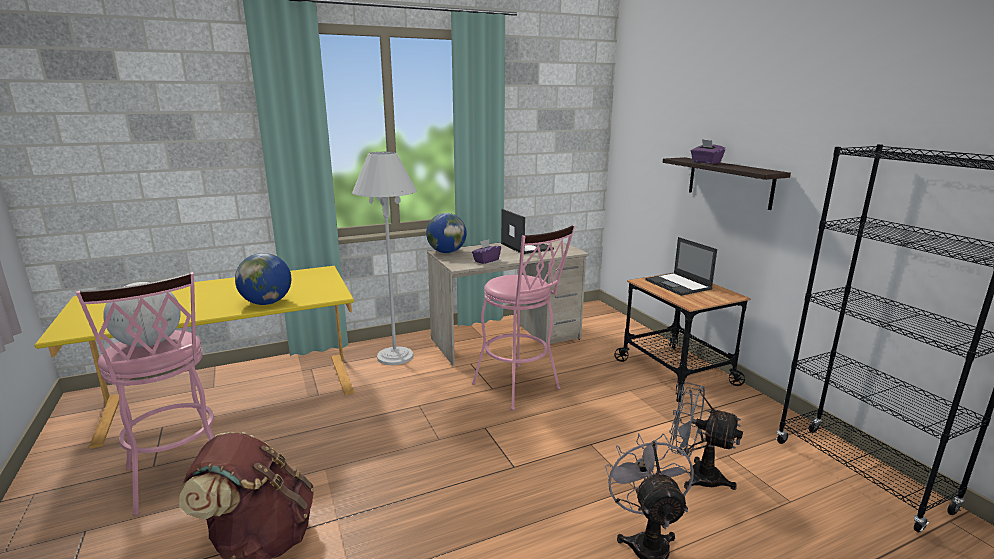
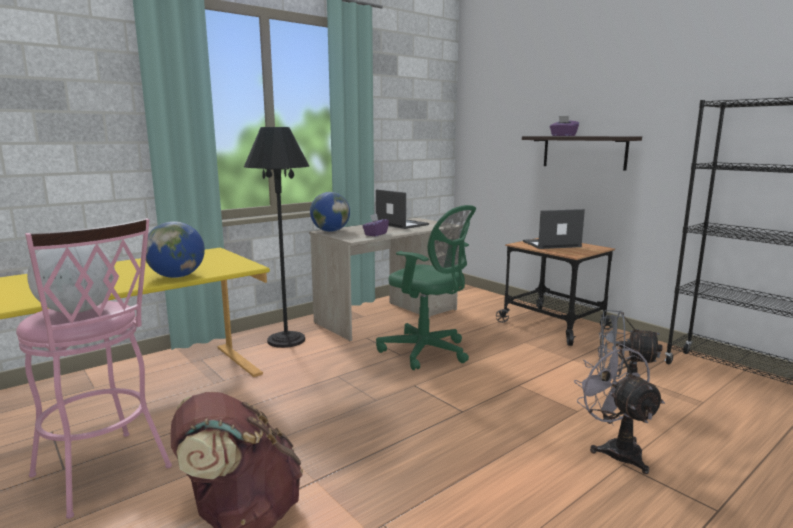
camera: 15 degrees left, 5 degrees down
white floor lamp [352,152,417,365] -> black floor lamp [244,127,309,348]
pink stool [472,225,575,410] -> green office chair [376,205,476,370]
laptop [645,237,717,296] -> laptop turned 120 degrees clockwise [523,209,585,249]

